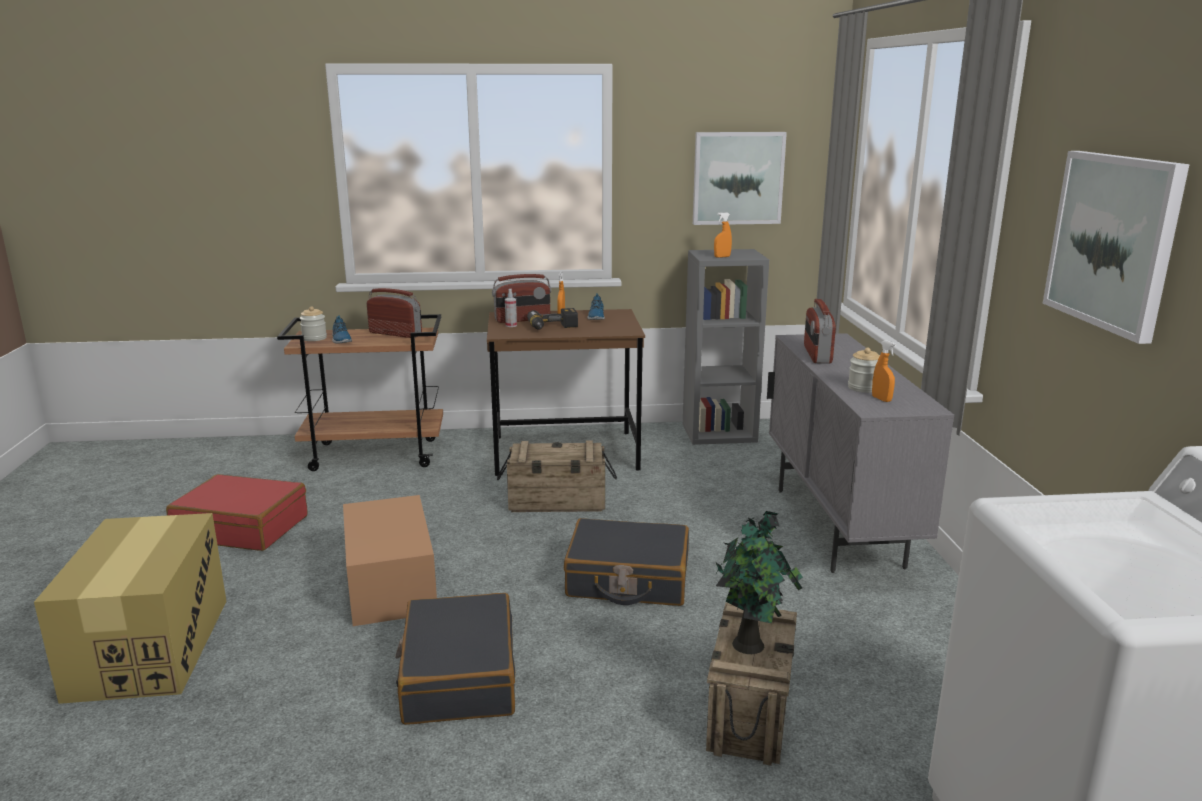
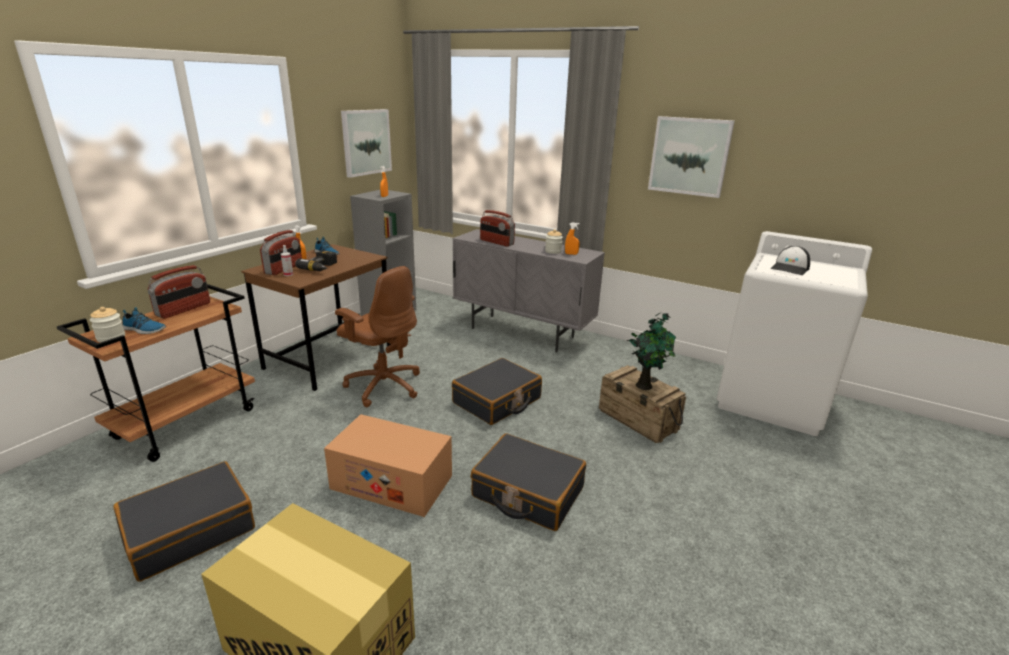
camera: 55 degrees left, 5 degrees up
red suitcase [166,474,308,551] -> black suitcase [113,461,255,582]
radio [367,288,422,338] -> radio turned 150 degrees clockwise [148,265,210,318]
crate [497,440,617,512] -> brown office chair [335,266,420,407]
none -> cap [770,246,810,275]

